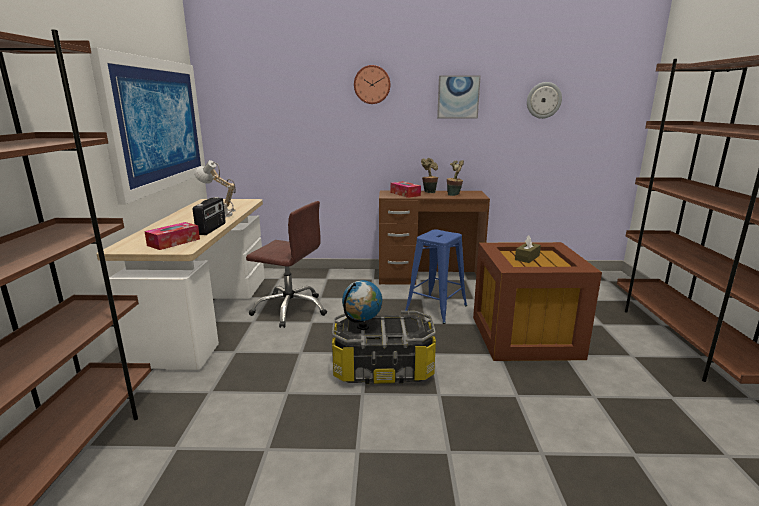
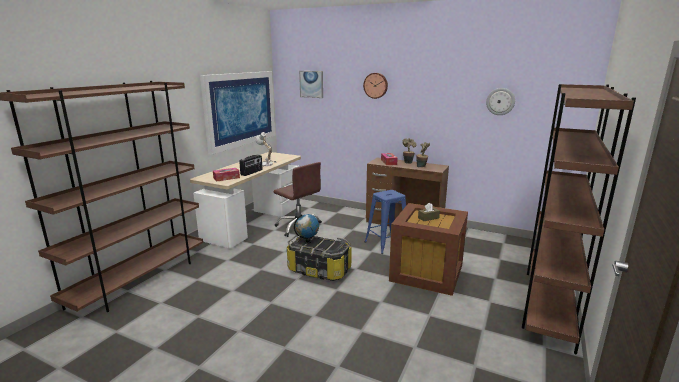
camera: 25 degrees right, 0 degrees up
picture [437,75,481,118] -> picture moved to [299,71,323,98]

